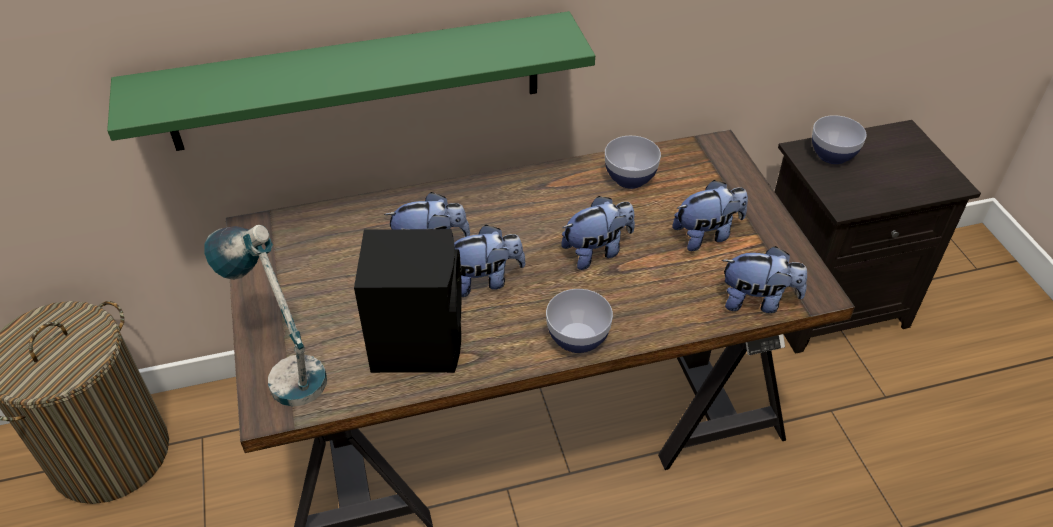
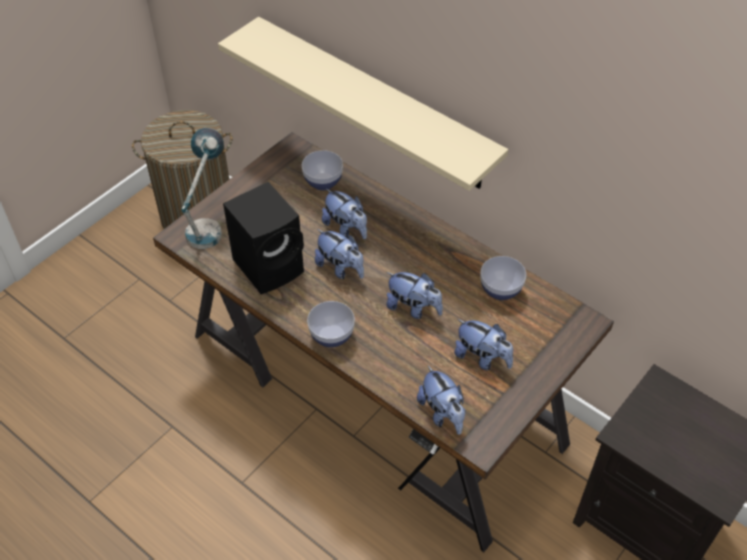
camera: 55 degrees right, 5 degrees up
green shelf [107,11,595,151] -> beige shelf [218,17,508,191]
bowl [812,115,867,164] -> bowl moved to [302,150,343,190]

